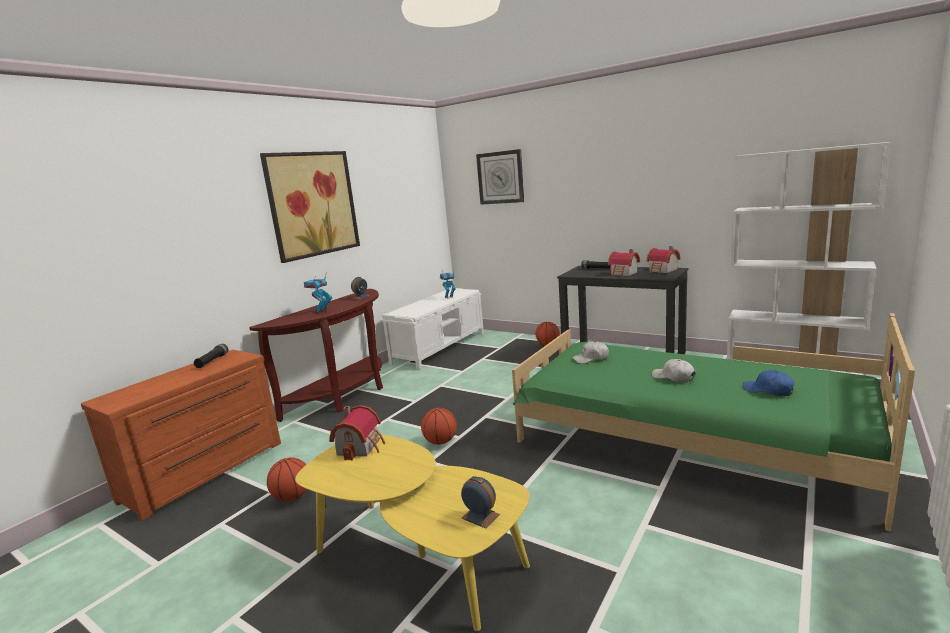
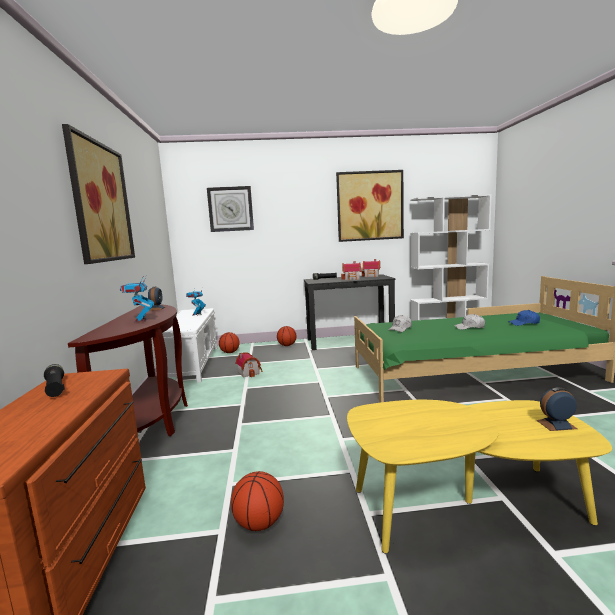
camera: 40 degrees left, 5 degrees down
toy house [329,405,385,461] -> toy house moved to [236,352,263,377]
basketball [421,408,457,445] -> basketball moved to [219,332,240,353]
none -> picture [336,170,404,242]

